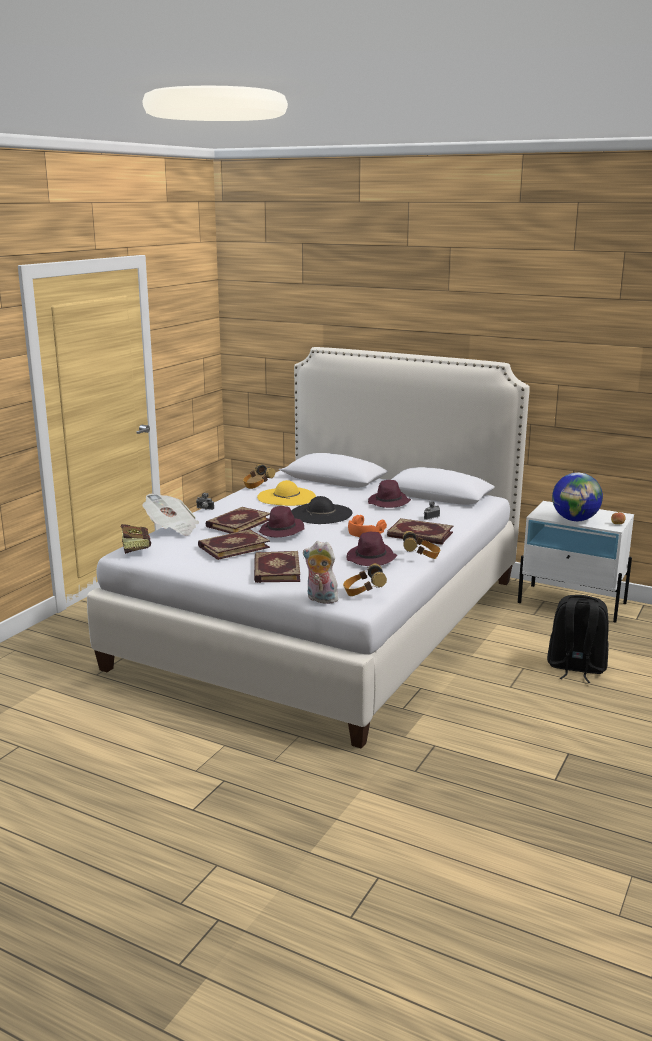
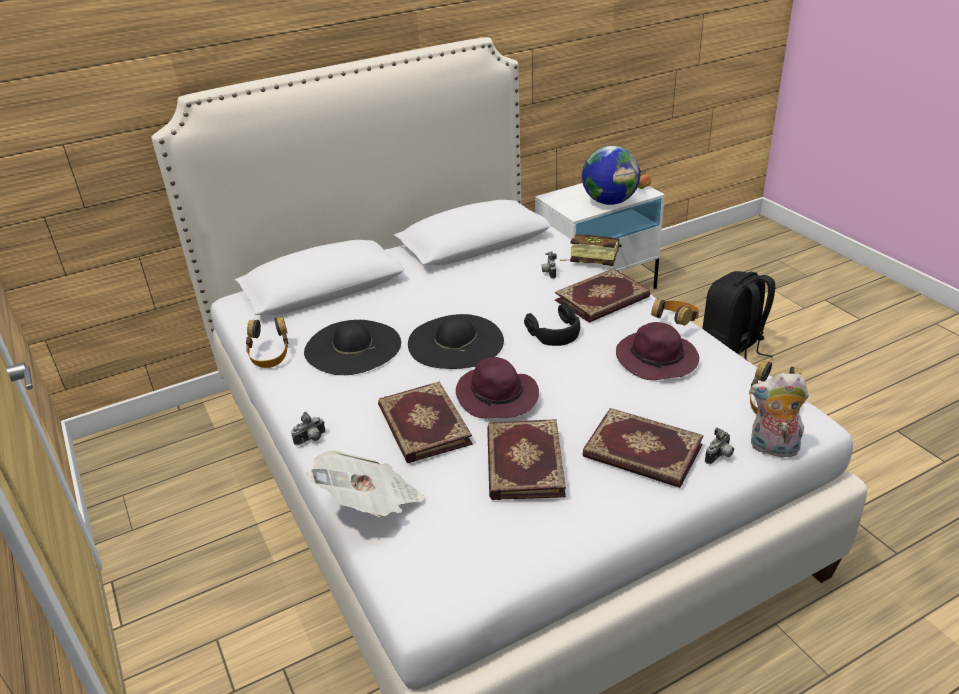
camera: 55 degrees left, 15 degrees up
book [121,524,151,554] -> book moved to [560,234,619,266]
yellow hat [257,480,316,506] -> black hat [304,320,401,375]
plush toy [303,541,340,604] -> plush toy turned 45 degrees clockwise [751,373,809,457]
orange headphones [348,515,387,537] -> black headphones [524,304,580,346]
purple hat [368,480,411,508] -> none
none -> camera [705,427,734,464]

